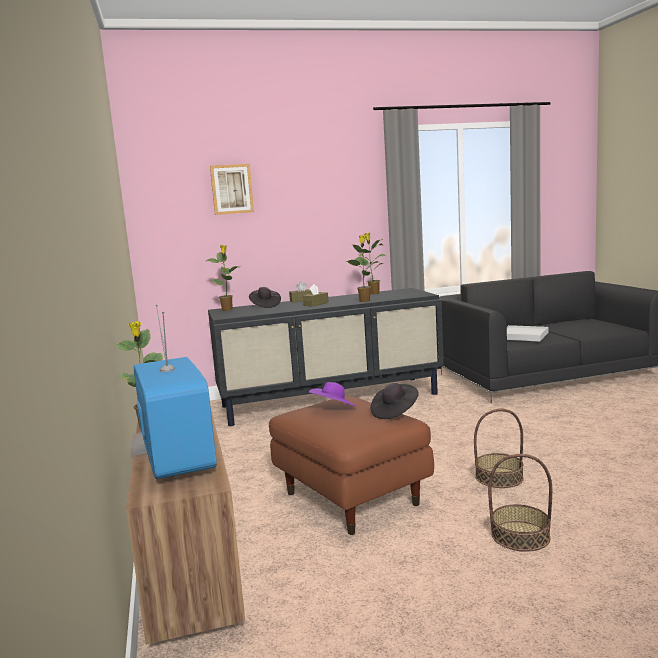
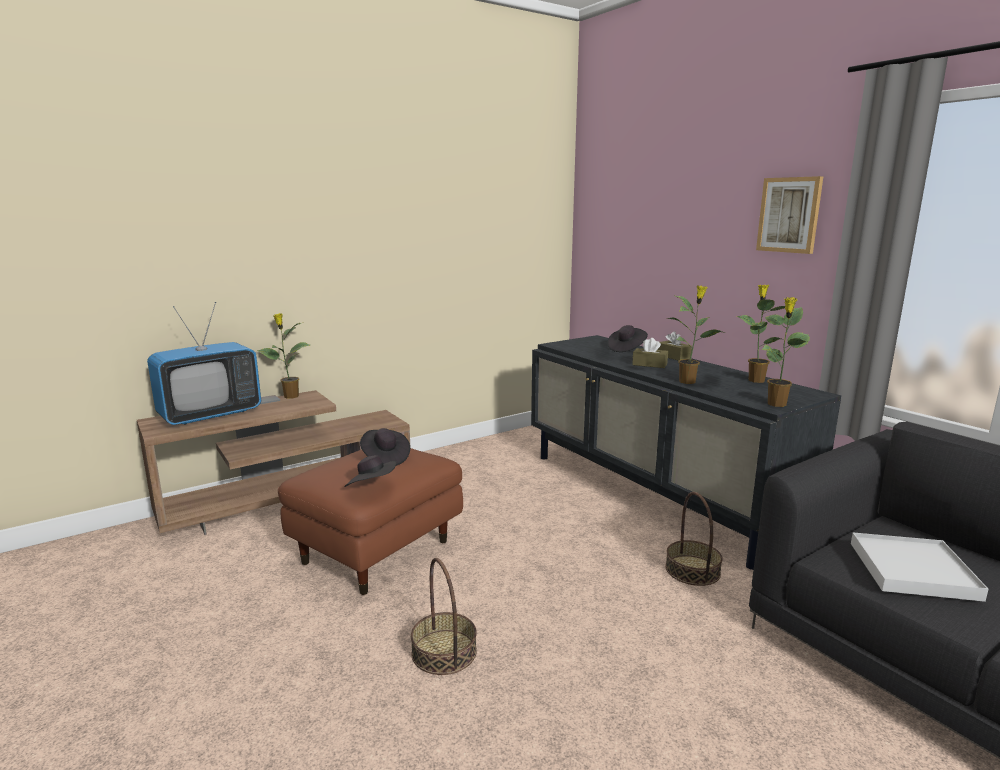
camera: 70 degrees right, 5 degrees up
potted plant [206,245,238,311] -> potted plant moved to [761,297,810,407]
picture [210,164,254,215] -> picture moved to [756,176,824,254]
purple hat [309,382,357,407] -> black hat [360,428,410,466]
basket [488,454,552,552] -> basket moved to [665,492,723,586]

